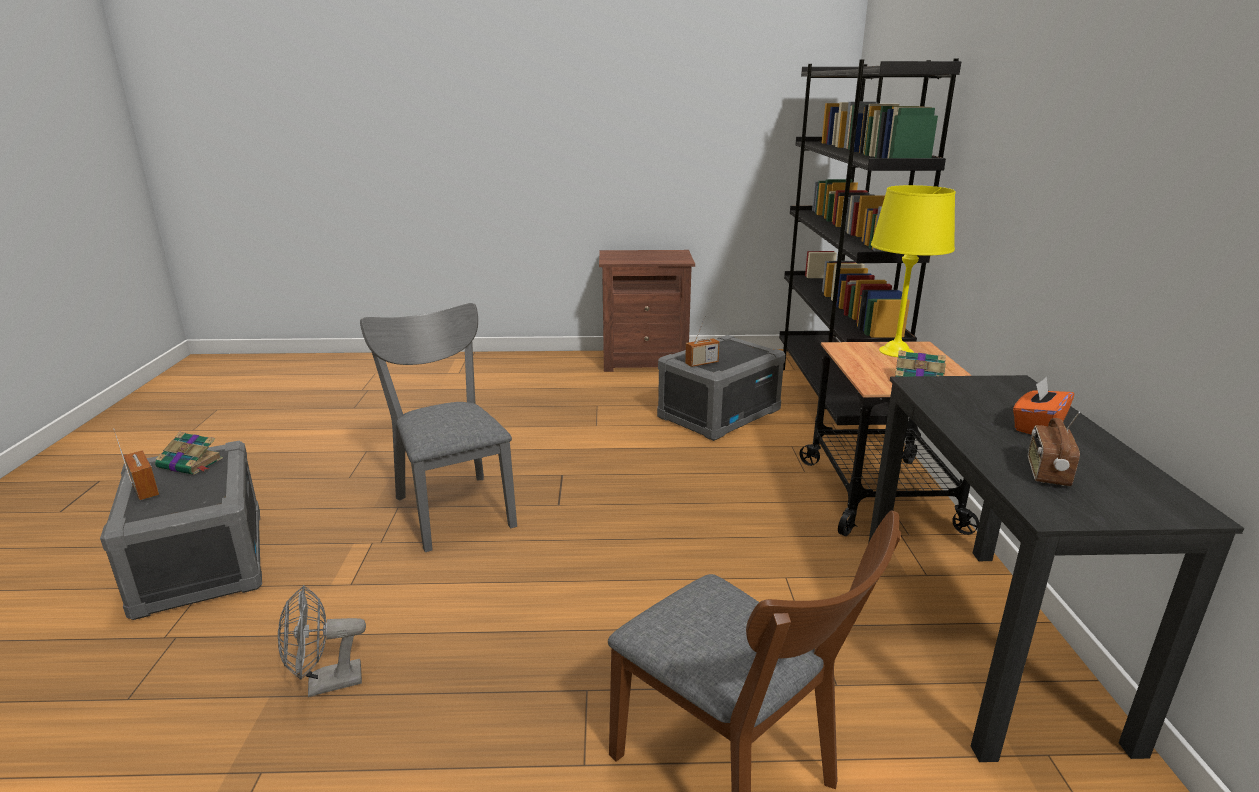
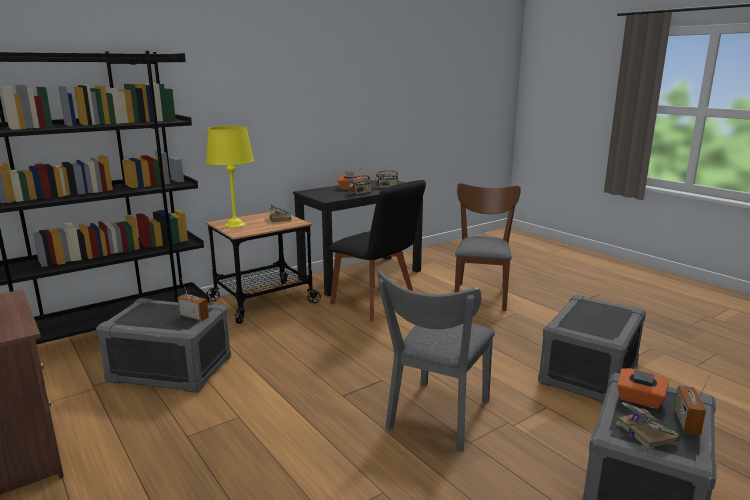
camera: 125 degrees left, 5 degrees down
grey fan [278,585,366,697] -> grey storage box [538,294,646,402]
none -> black chair [328,180,426,322]
none -> radio [349,169,372,195]
none -> orange tissue box [617,368,669,409]

